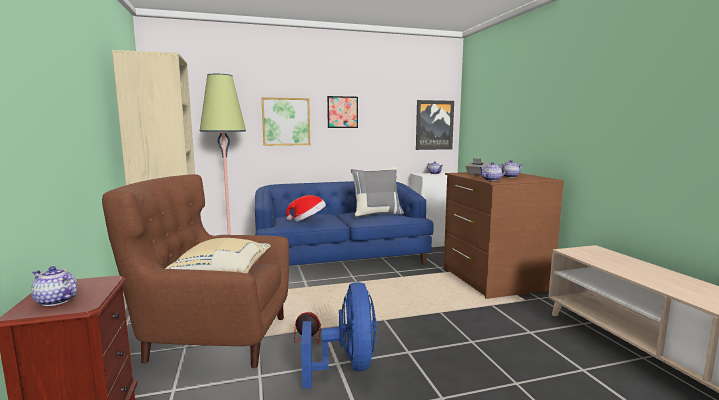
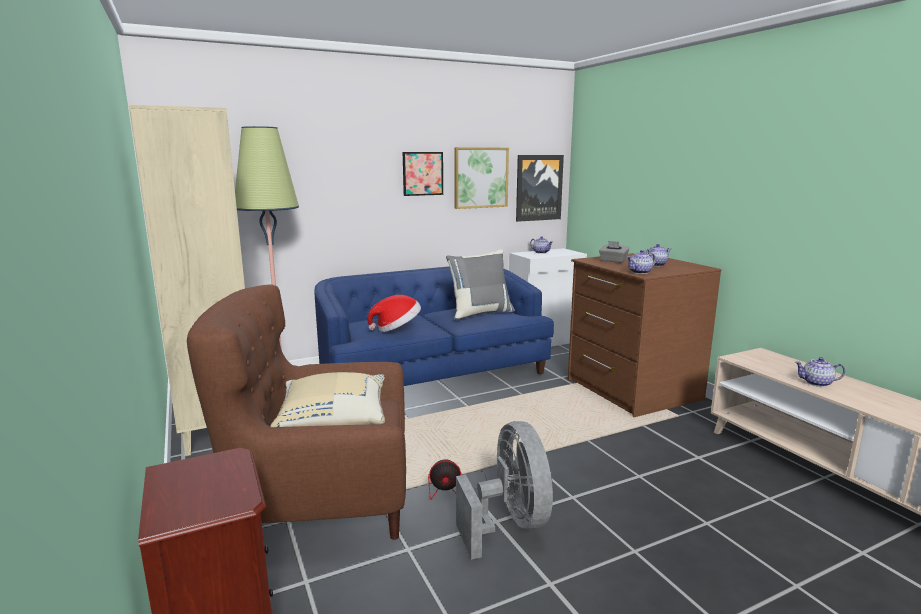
camera: 10 degrees left, 5 degrees up
teapot [31,266,77,306] -> teapot moved to [795,357,845,387]
picture [262,97,310,146] -> picture moved to [454,147,509,209]
blue fan [301,282,377,389] -> grey fan [456,421,553,560]

